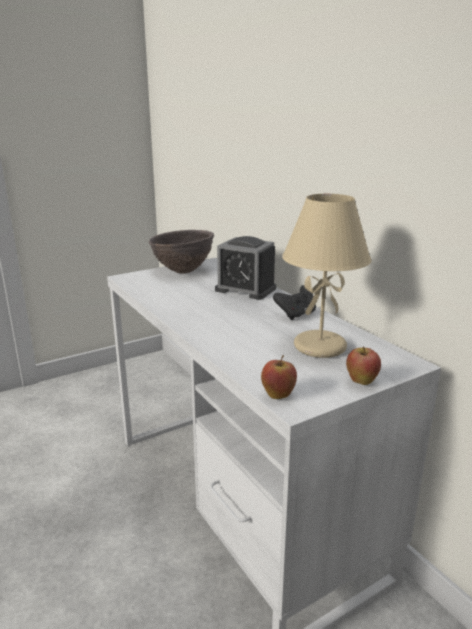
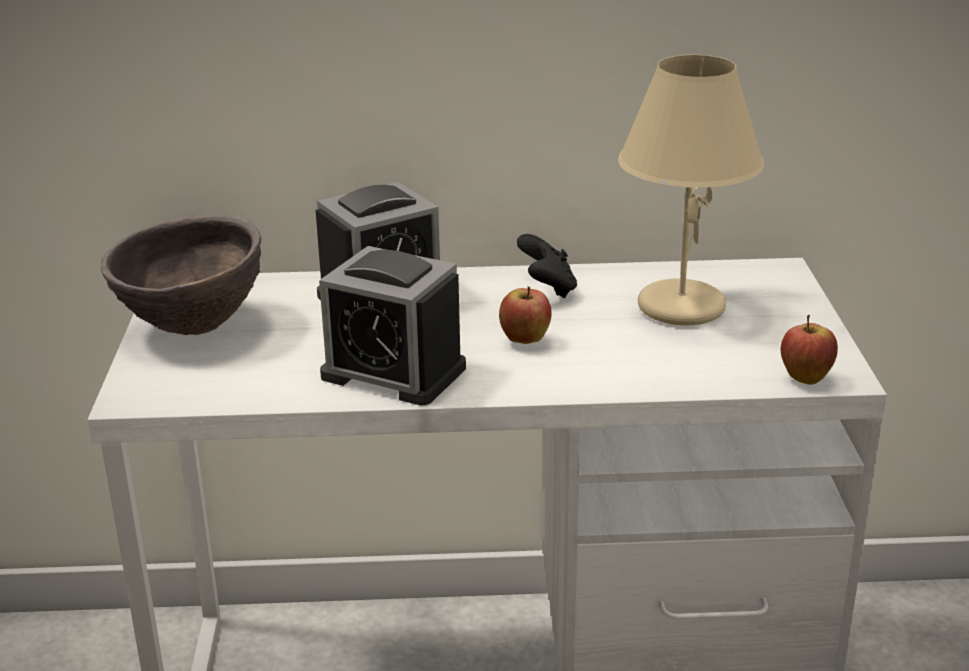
camera: 60 degrees left, 5 degrees up
apple [346,346,381,385] -> apple moved to [499,286,552,344]
none -> alarm clock [319,246,466,405]

